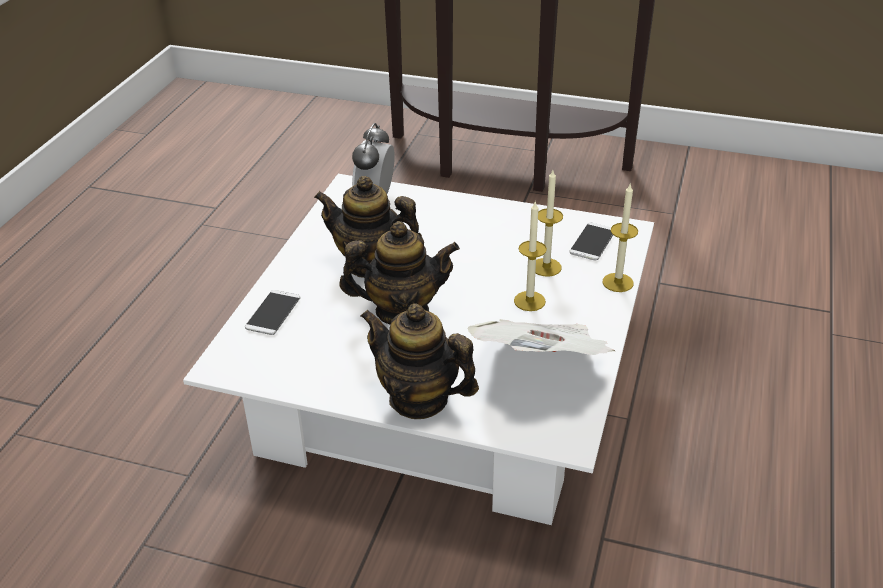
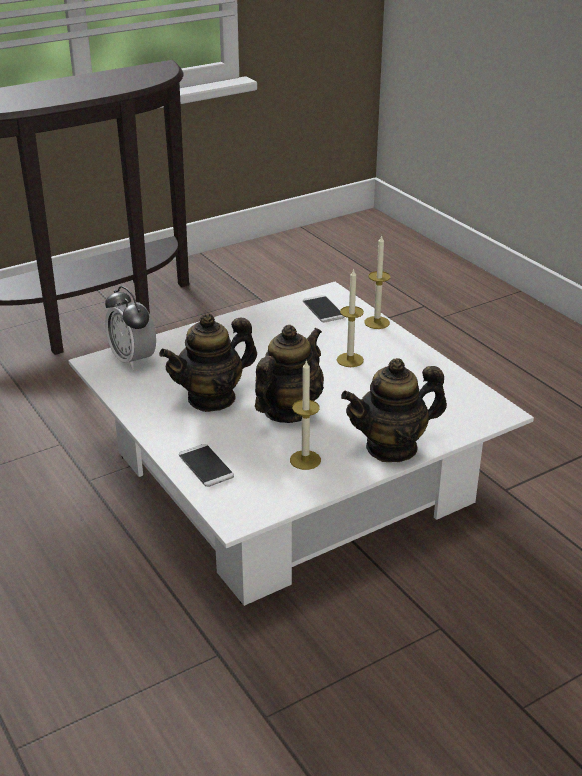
camera: 50 degrees left, 5 degrees down
newspaper [468,319,615,355] -> none
candle [535,170,563,277] -> candle moved to [290,359,321,470]

